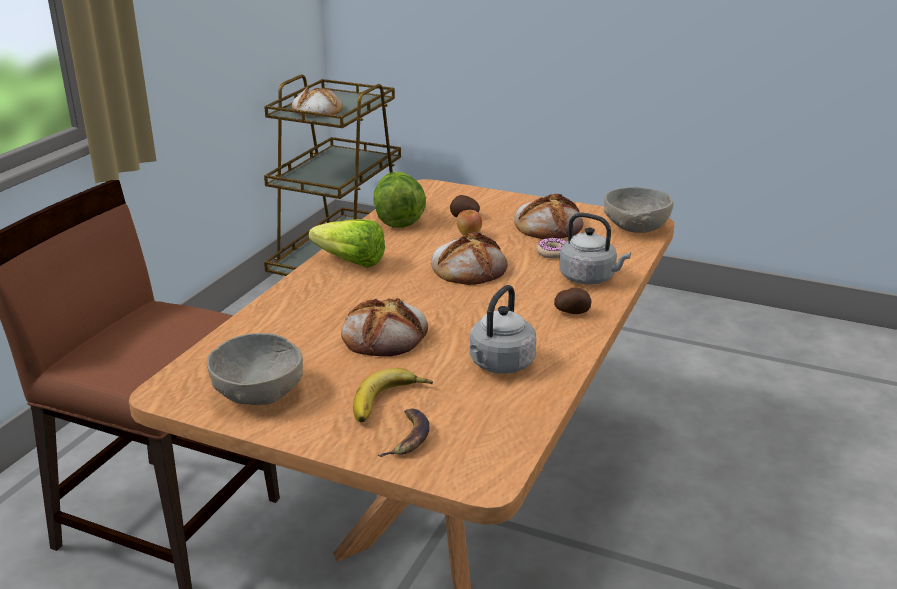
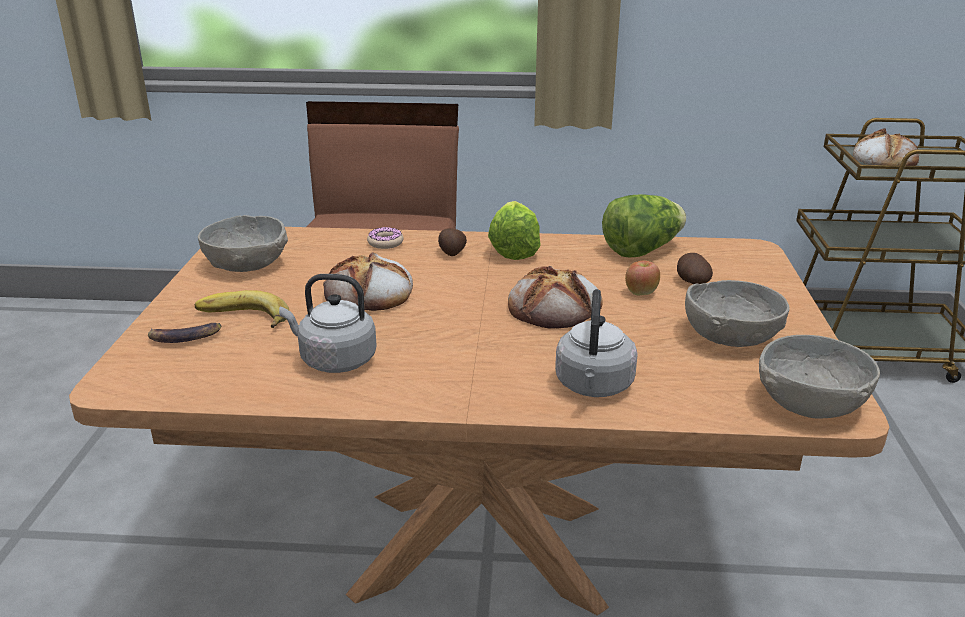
camera: 70 degrees right, 0 degrees up
bread [514,194,583,239] -> grey bowl [685,280,790,347]
donut [536,238,566,259] -> donut moved to [367,227,404,249]
potato [554,287,592,314] -> potato moved to [438,228,467,256]

